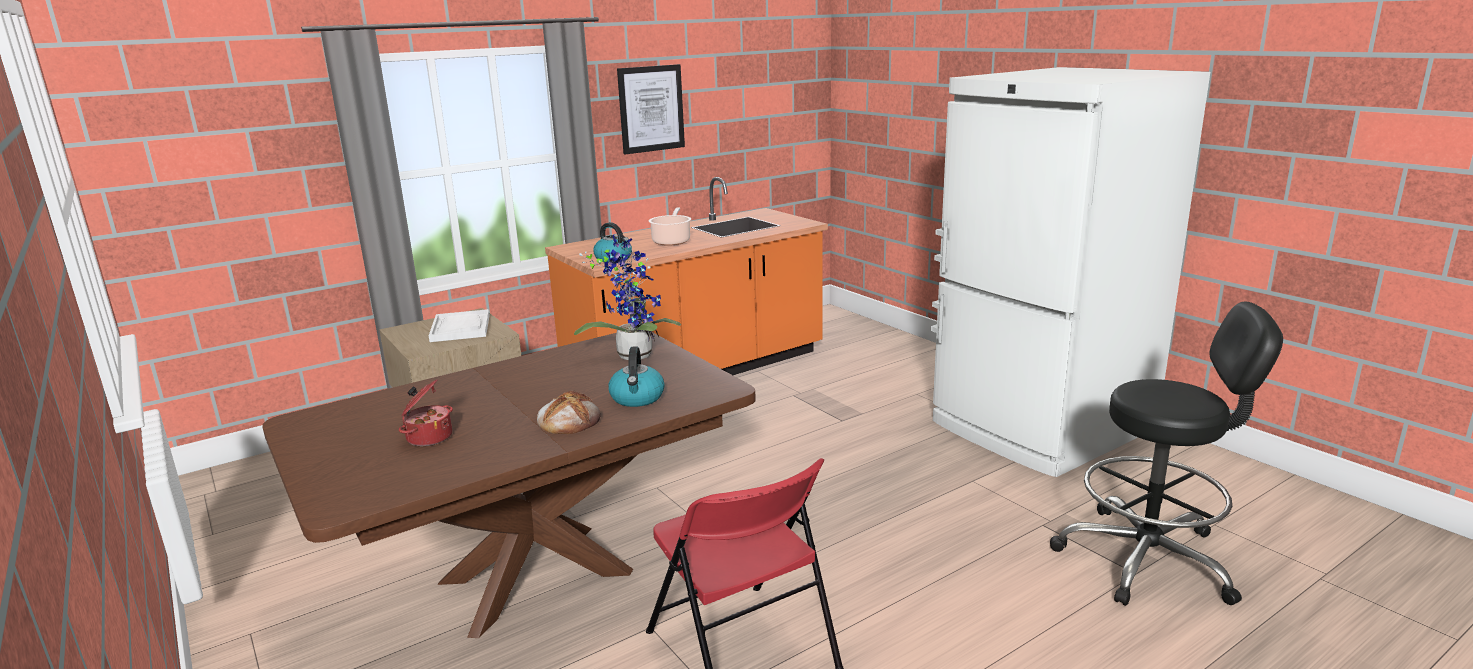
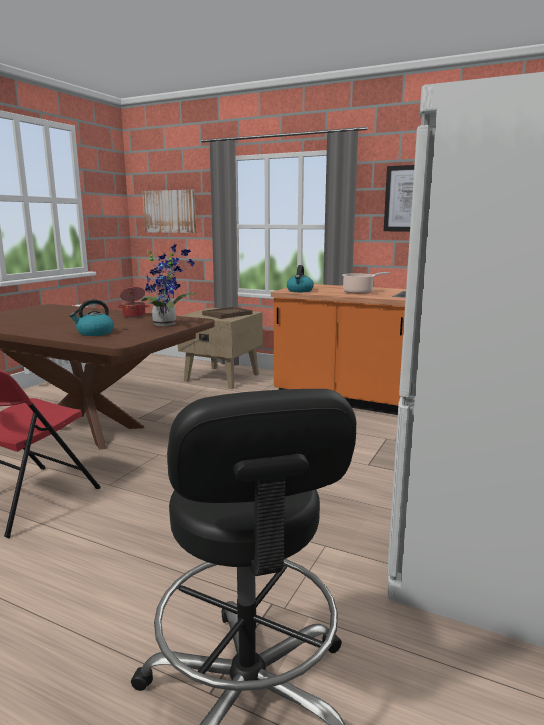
camera: 60 degrees right, 5 degrees down
cooking pot [399,379,453,446] -> cooking pot moved to [118,287,150,318]
white tray [429,309,490,342] -> brown tray [202,307,253,319]
bread [537,390,601,434] -> none
none -> picture [142,190,196,233]

